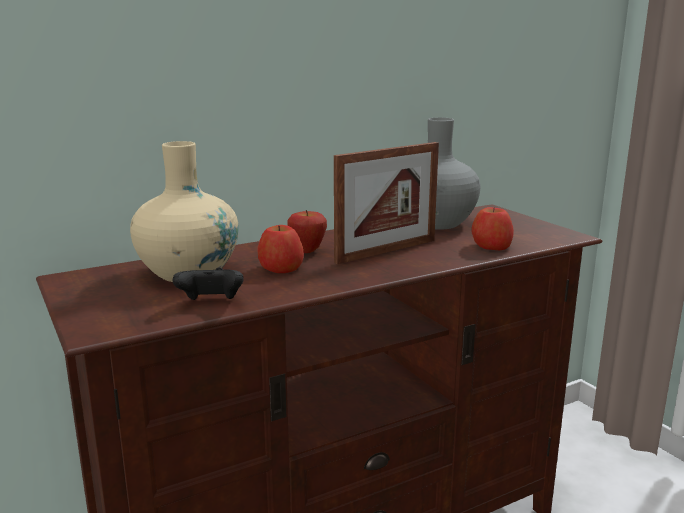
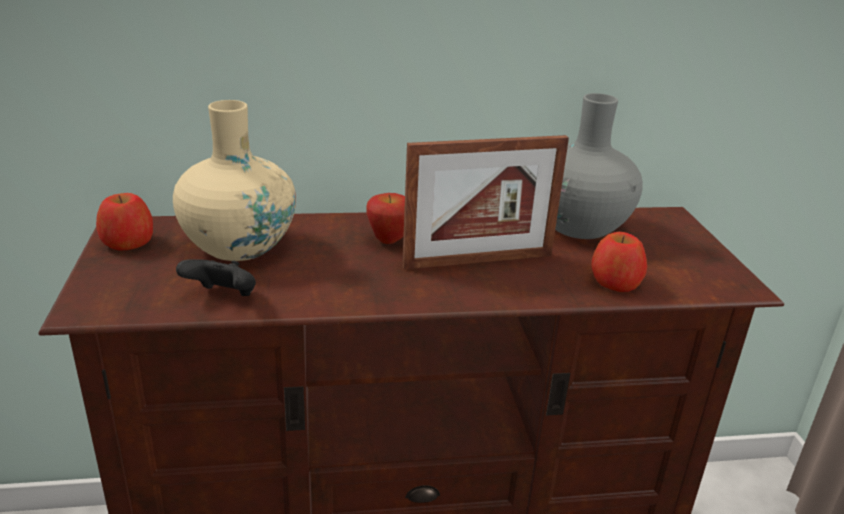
camera: 20 degrees right, 10 degrees up
apple [257,225,304,273] -> apple moved to [96,193,153,251]

